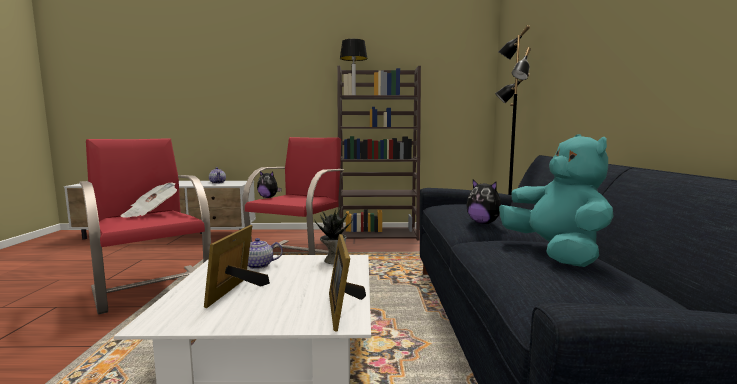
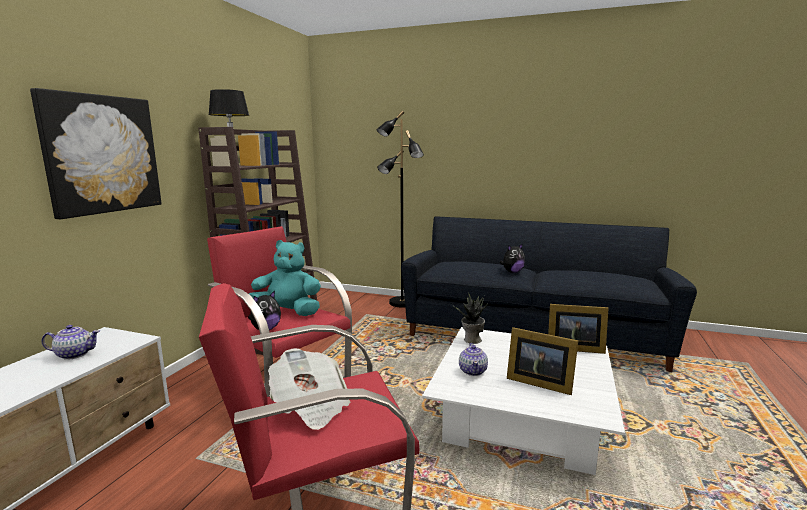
camera: 70 degrees left, 5 degrees up
turquoise plush toy [499,134,614,267] -> turquoise plush toy moved to [249,240,321,316]
none -> picture [30,88,162,219]

